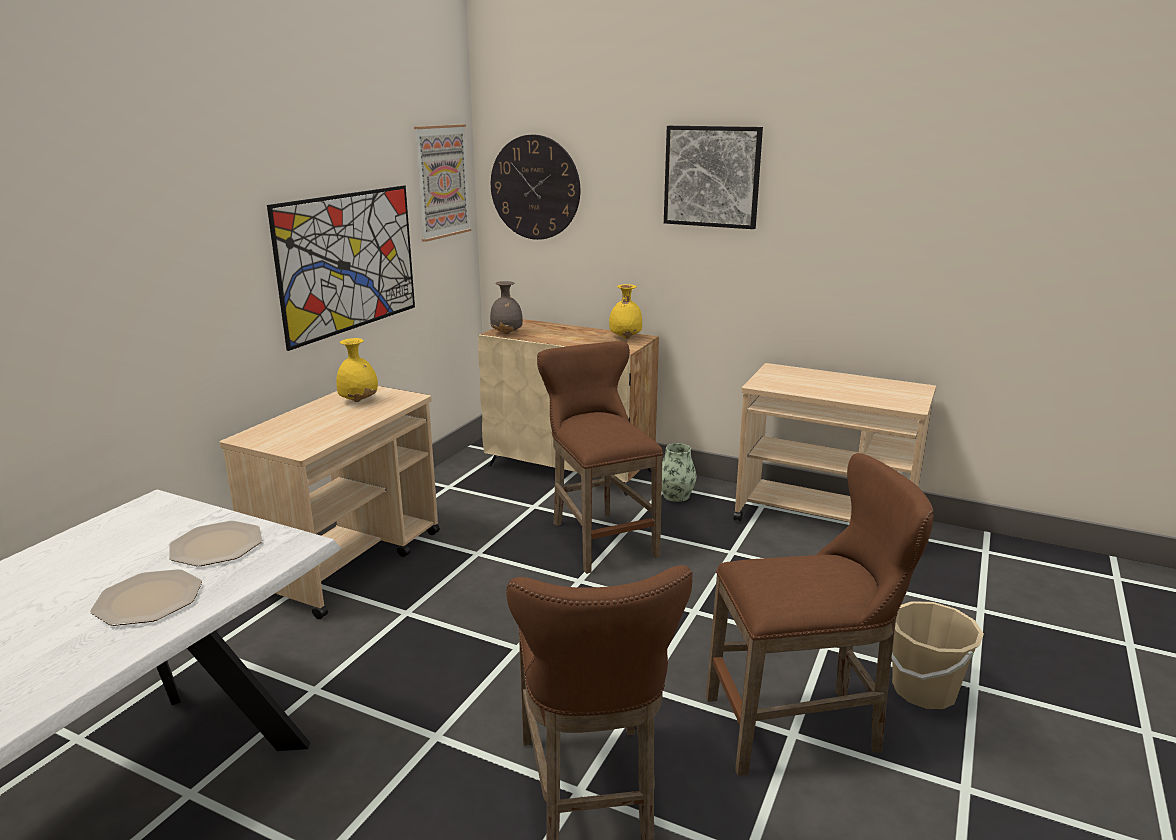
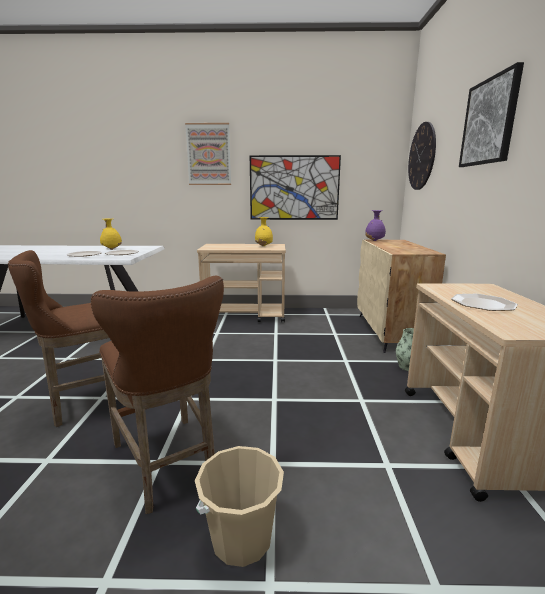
camera: 65 degrees right, 5 degrees down
picture [414,124,471,242] -> picture moved to [185,123,231,185]
grey vase [490,281,523,334] -> purple vase [365,210,386,241]
brown stool [537,341,663,574] -> none
yellow vase [609,284,642,338] -> yellow vase moved to [100,218,122,250]
none -> plate [451,294,518,311]

